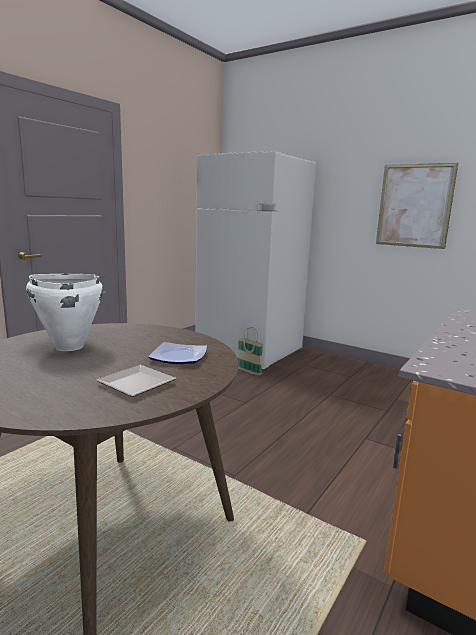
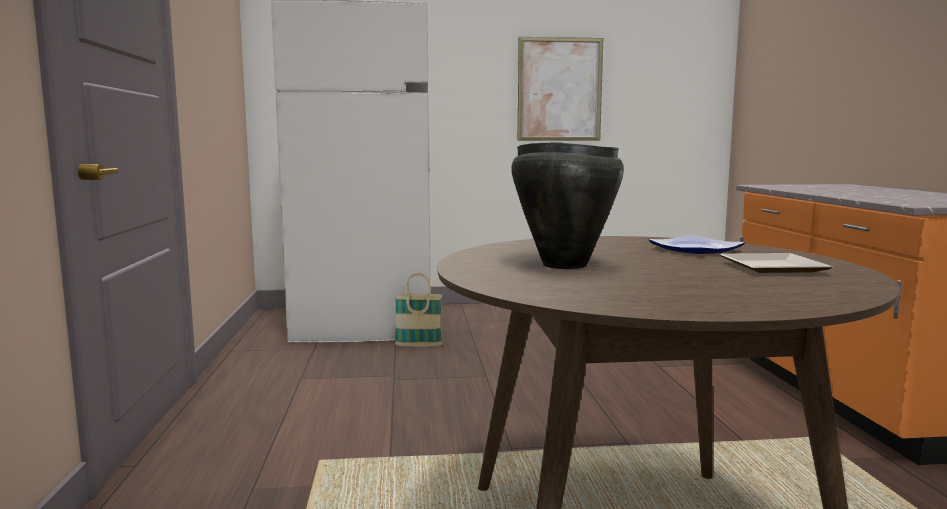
camera: 40 degrees left, 5 degrees down
white cooking pot [26,274,103,351] -> black cooking pot [512,142,624,269]

